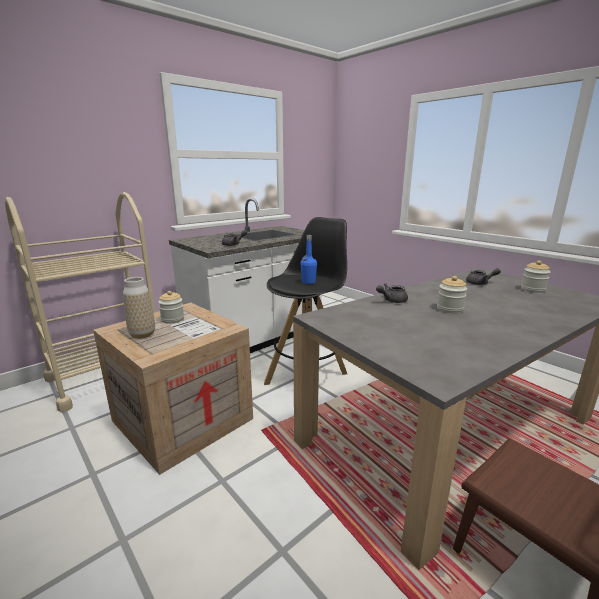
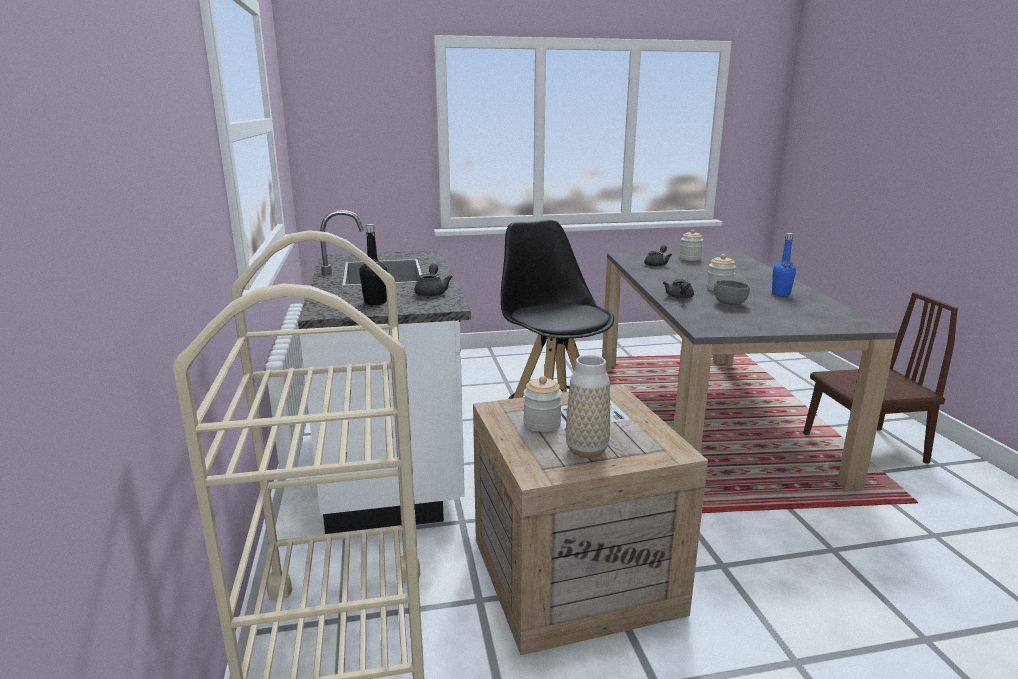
camera: 60 degrees left, 0 degrees up
blue bottle [301,235,317,284] -> blue bottle moved to [772,233,796,296]
none -> black bottle [359,224,387,305]
none -> grey bowl [714,280,750,305]

